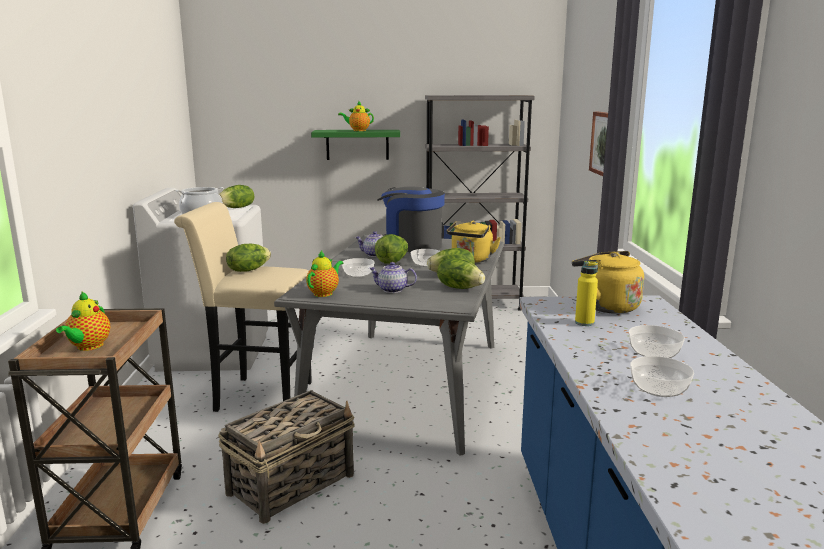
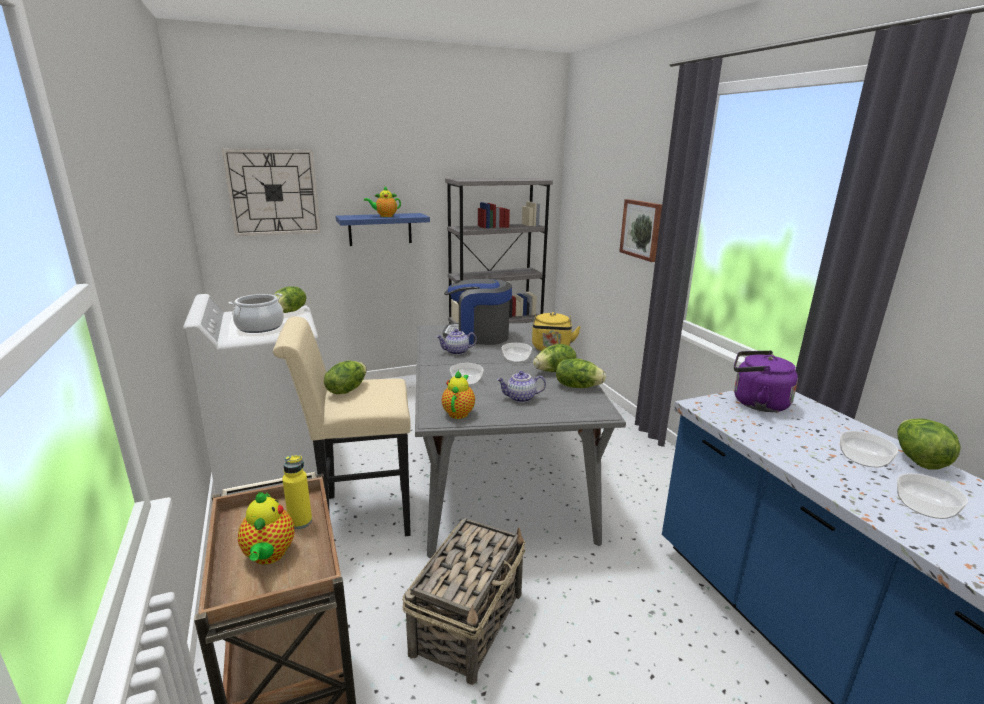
camera: 20 degrees left, 5 degrees up
green shelf [311,130,400,160] -> blue shelf [336,213,430,246]
lettuce [375,234,408,264] -> lettuce moved to [897,418,961,469]
yellow kettle [572,251,644,314] -> purple kettle [734,351,798,412]
yellow bottle [575,261,598,326] -> yellow bottle moved to [282,455,312,529]
none -> wall clock [222,149,320,236]

